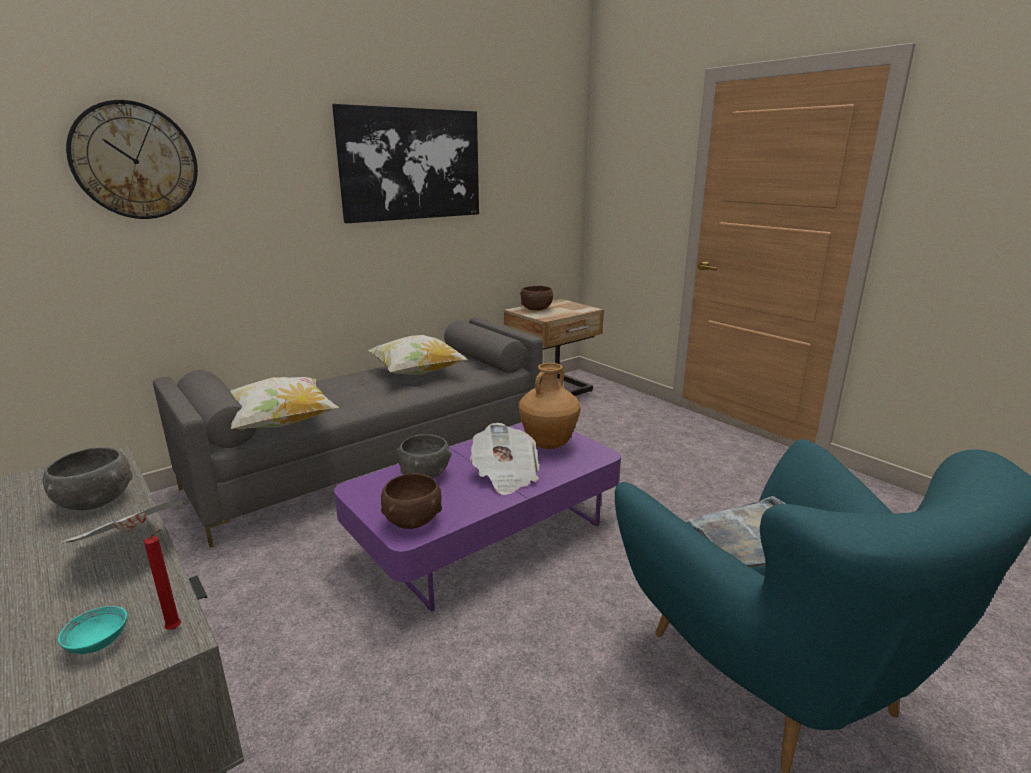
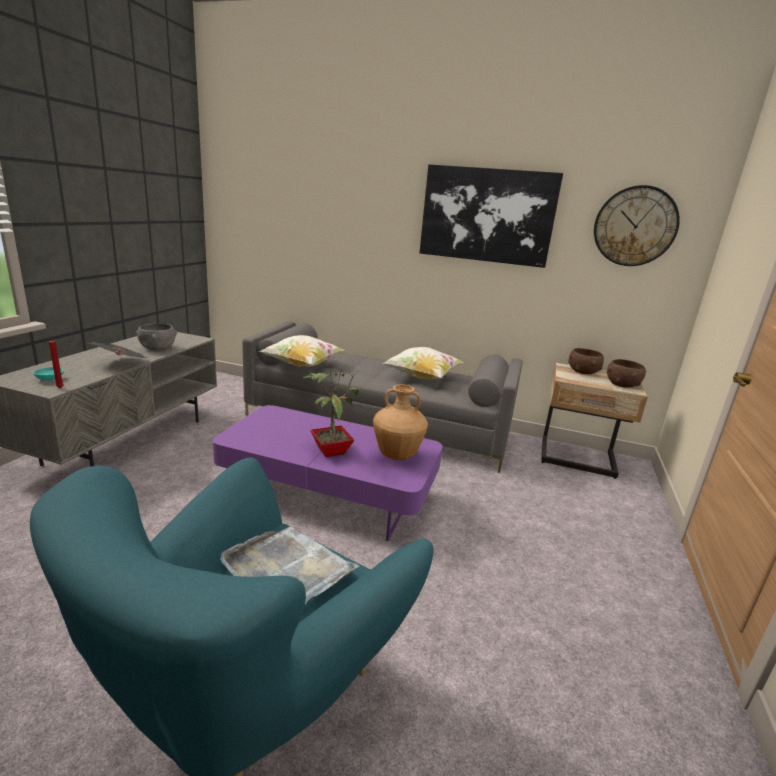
camera: 55 degrees right, 0 degrees up
wall clock [66,100,198,219] -> wall clock moved to [594,185,680,266]
brown bowl [381,473,442,529] -> brown bowl moved to [607,359,646,388]
grey bowl [396,434,452,478] -> none
newspaper [470,423,539,495] -> potted plant [302,366,359,457]

